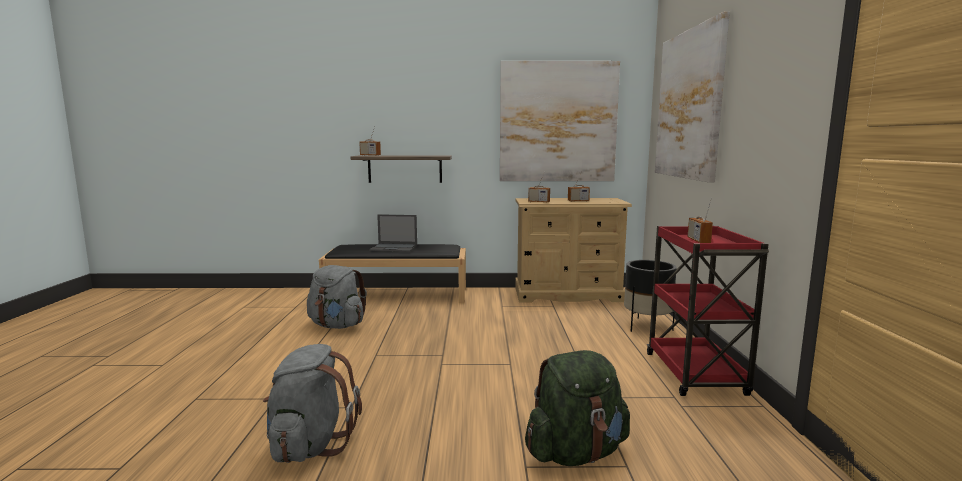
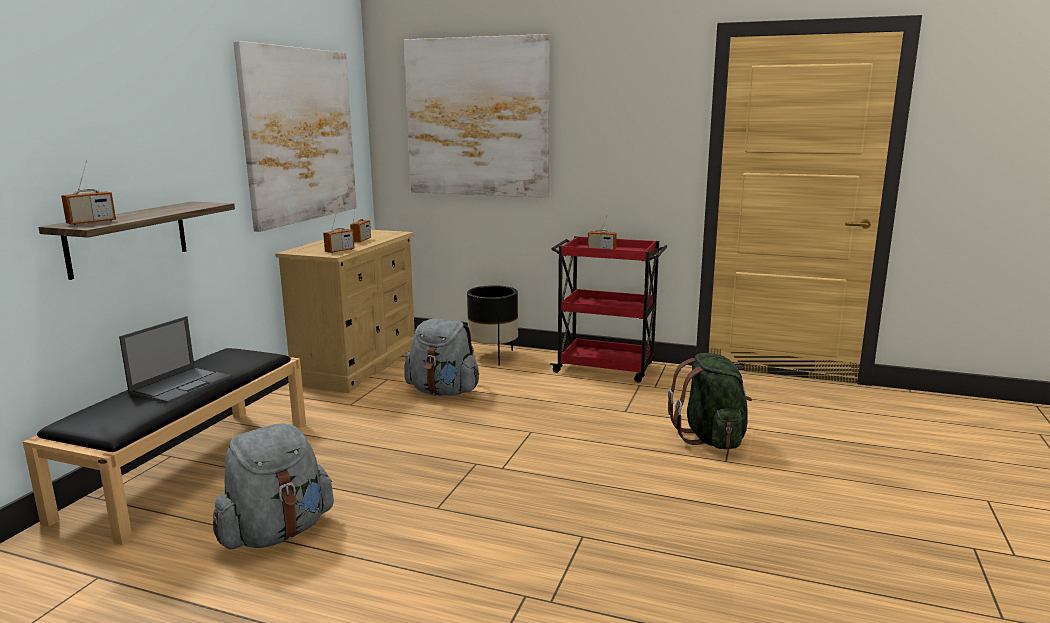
camera: 70 degrees left, 5 degrees up
grey backpack [263,344,362,463] -> grey backpack moved to [404,319,479,396]

